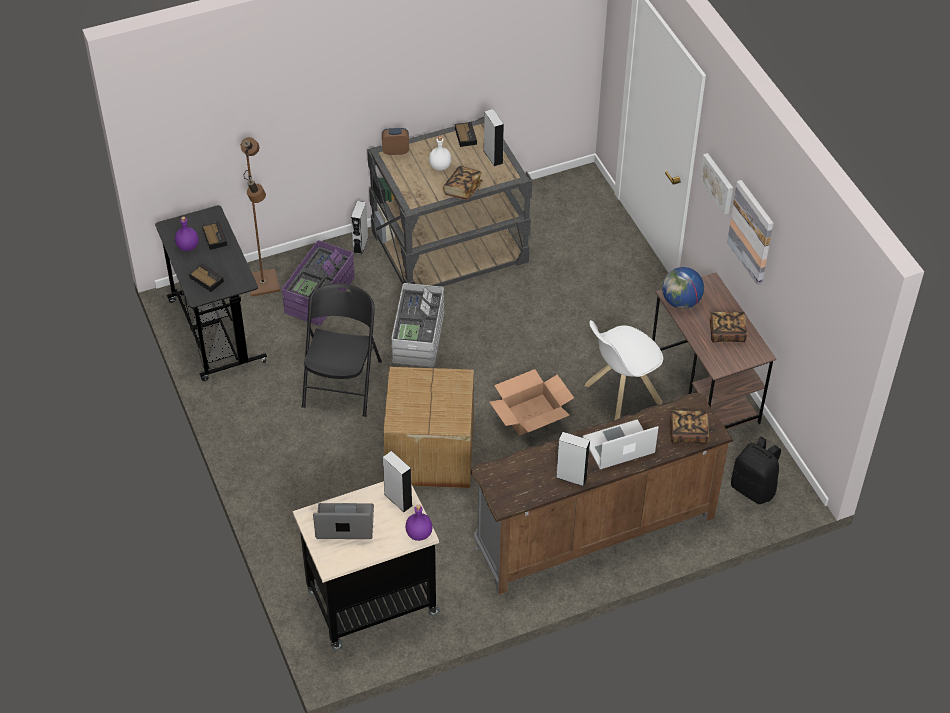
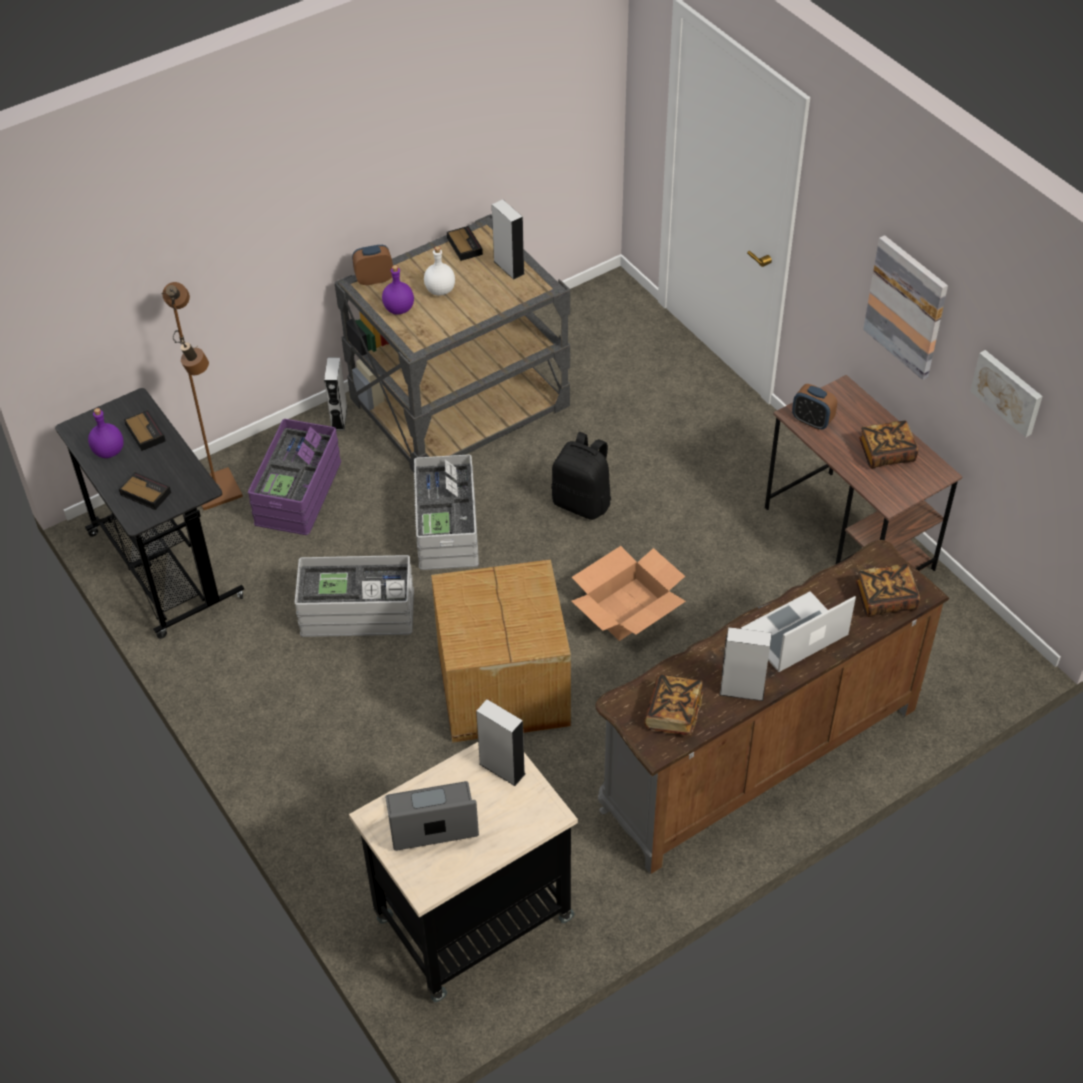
camera: 10 degrees left, 0 degrees up
black chair [302,283,382,417] -> grey storage box [295,555,414,637]
purple bottle [405,505,432,541] -> purple bottle moved to [382,265,414,315]
book [443,166,482,200] -> book moved to [644,674,703,735]
white chair [584,320,663,421] -> none
globe [662,267,704,309] -> alarm clock [792,384,837,430]
picture [700,153,733,215] -> picture moved to [970,350,1043,437]
black backpack [731,437,781,504] -> black backpack moved to [551,432,611,520]

